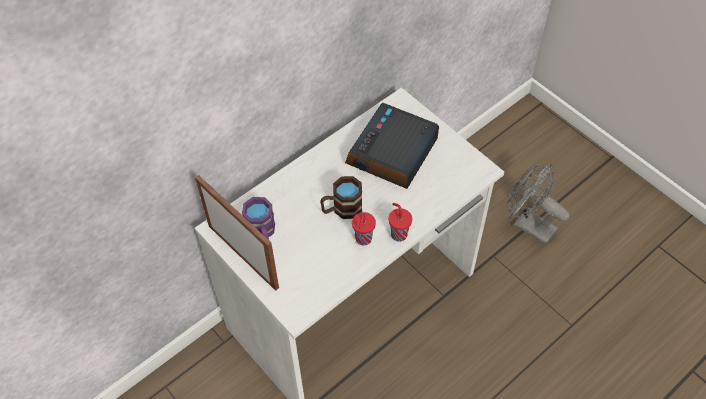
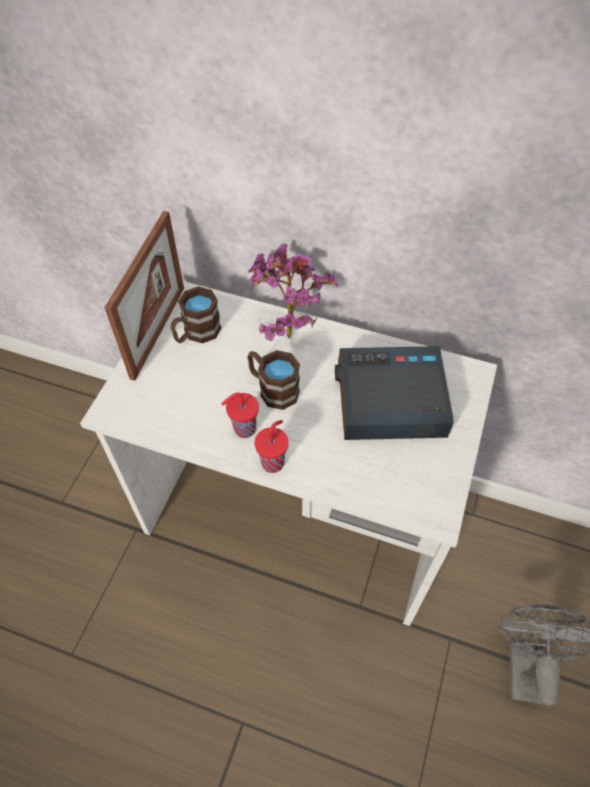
camera: 60 degrees right, 0 degrees up
purple mug [242,197,275,240] -> brown mug [171,286,221,343]
none -> potted plant [248,243,338,341]

